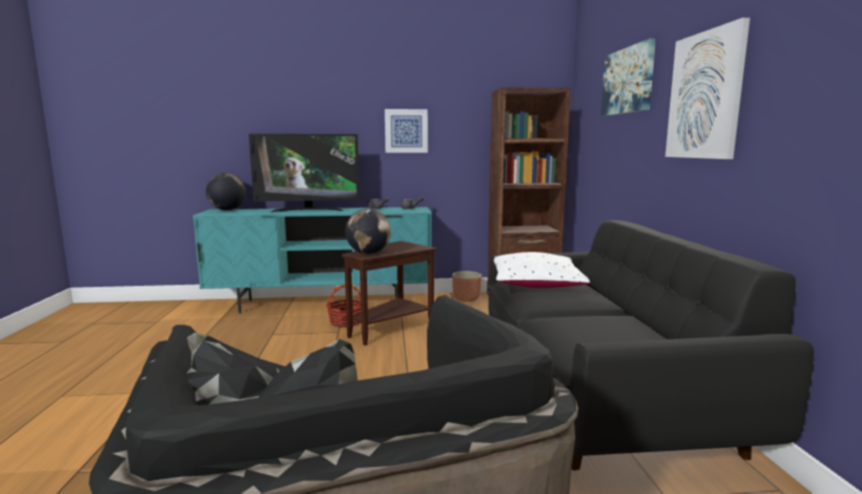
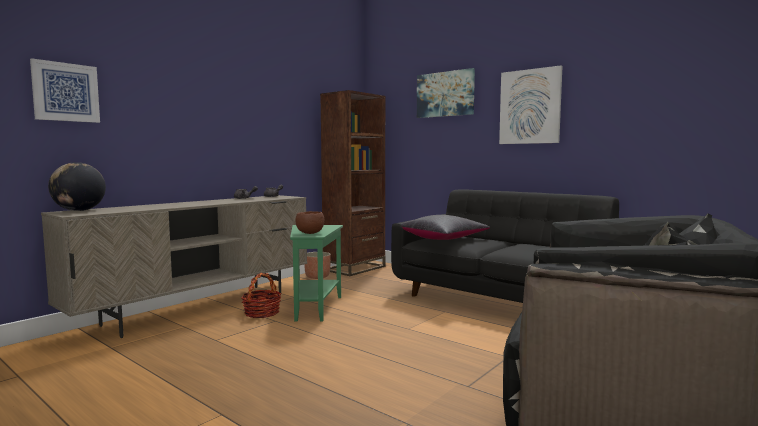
camera: 45 degrees left, 5 degrees down
turquoise tv stand [193,207,432,313] -> beige tv stand [41,195,307,338]
television [249,134,360,212] -> none
brown side table [342,241,437,345] -> green side table [290,225,343,322]
globe [345,209,391,254] -> brown bowl [296,211,324,234]
picture [385,109,428,153] -> picture moved to [30,58,100,123]
white pillow [494,252,590,288] -> black pillow [401,215,490,240]

